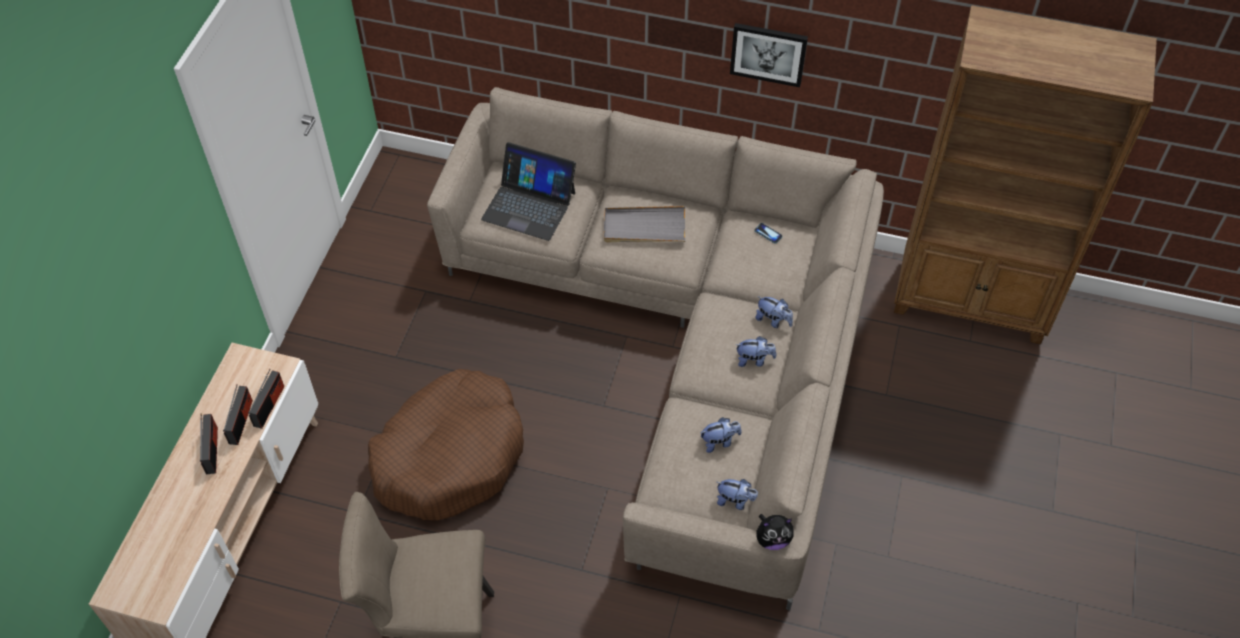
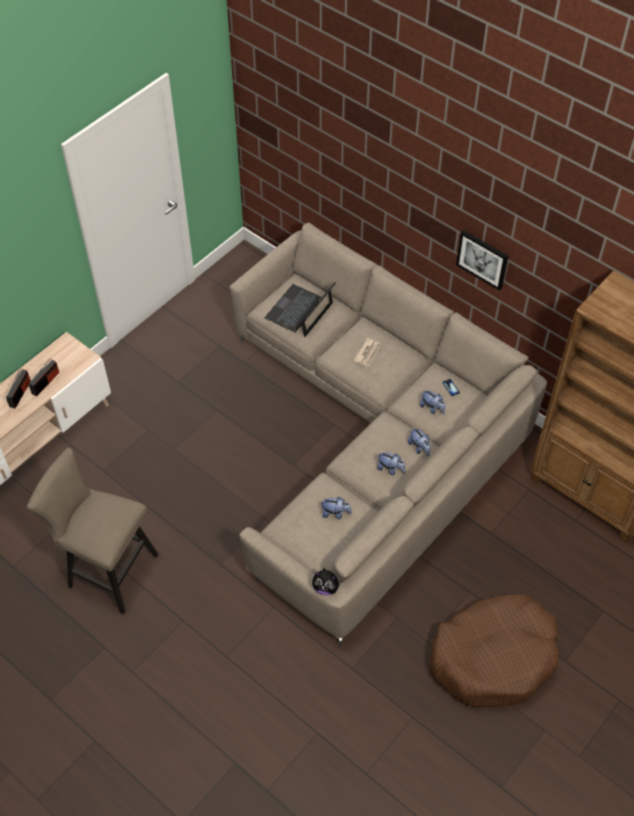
camera: 25 degrees right, 0 degrees up
radio [248,369,284,429] -> none
brown dog bed [368,369,524,520] -> brown dog bed moved to [428,594,559,708]
laptop [481,142,576,241] -> laptop turned 75 degrees clockwise [265,282,336,337]
grey tray [604,206,685,242] -> newspaper [353,338,381,366]
plush toy [716,479,758,510] -> plush toy moved to [420,390,445,414]

